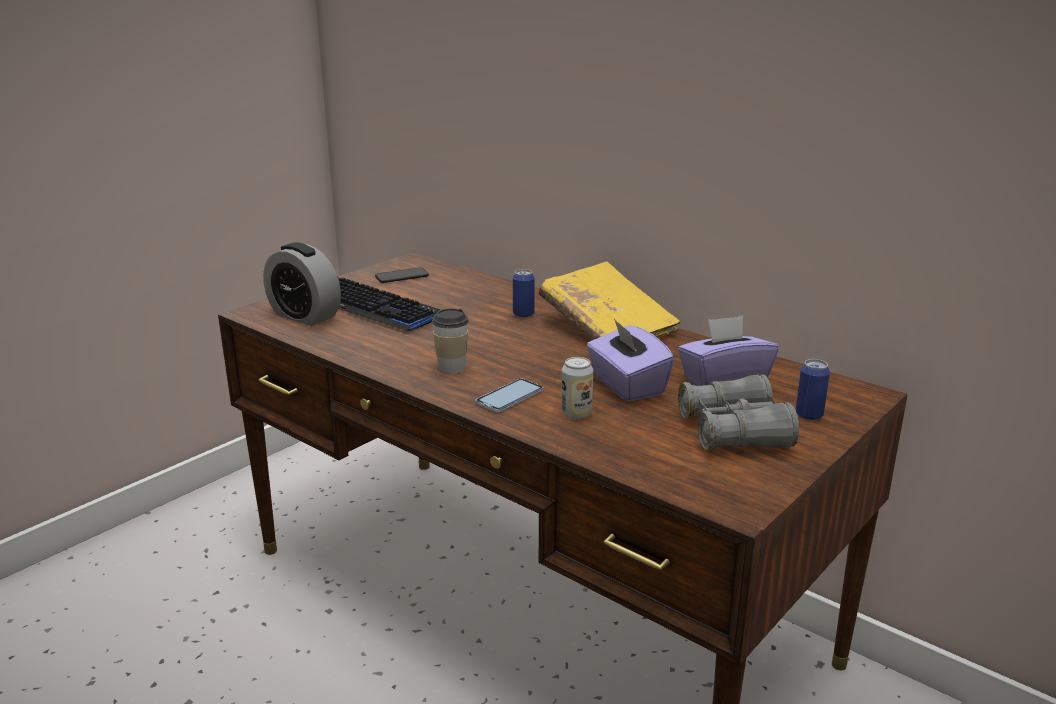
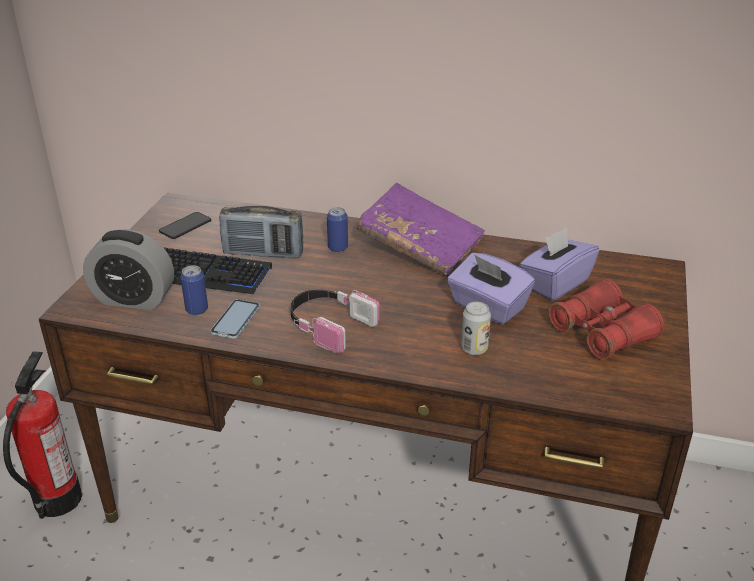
camera: 25 degrees left, 10 degrees up
cup [432,308,469,374] -> headphones [290,290,380,353]
phone [476,378,543,412] -> phone moved to [210,299,260,339]
yellow book [539,261,681,340] -> purple book [357,183,485,277]
grey binoculars [678,374,799,451] -> red binoculars [548,279,664,360]
can [796,359,830,421] -> can moved to [180,265,208,315]
none -> fire extinguisher [3,351,82,519]
none -> radio [219,206,303,259]

